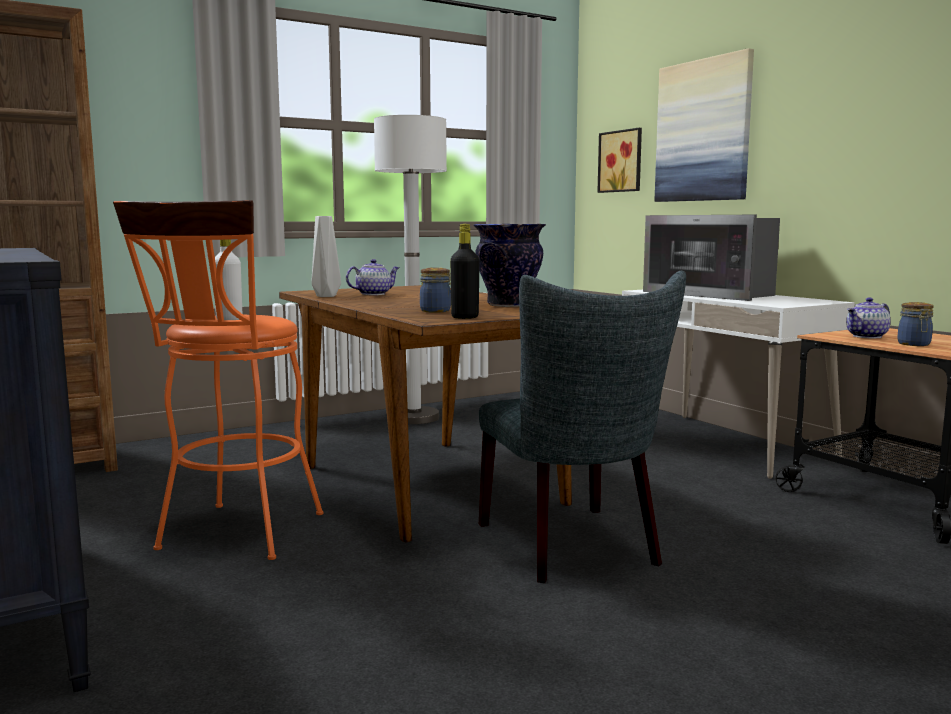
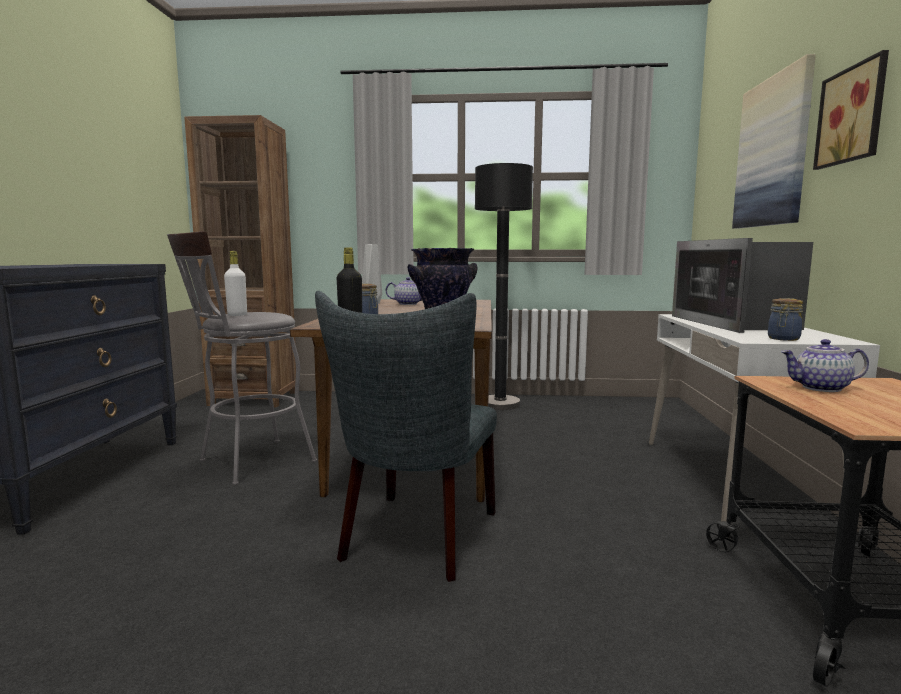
camera: 35 degrees right, 0 degrees up
orange stool [113,200,323,560] -> grey stool [167,231,317,485]
white floor lamp [374,115,447,424] -> black floor lamp [475,163,533,410]
picture [597,128,642,193] -> picture moved to [813,50,889,170]
jar [897,302,934,346] -> jar moved to [768,298,803,341]

